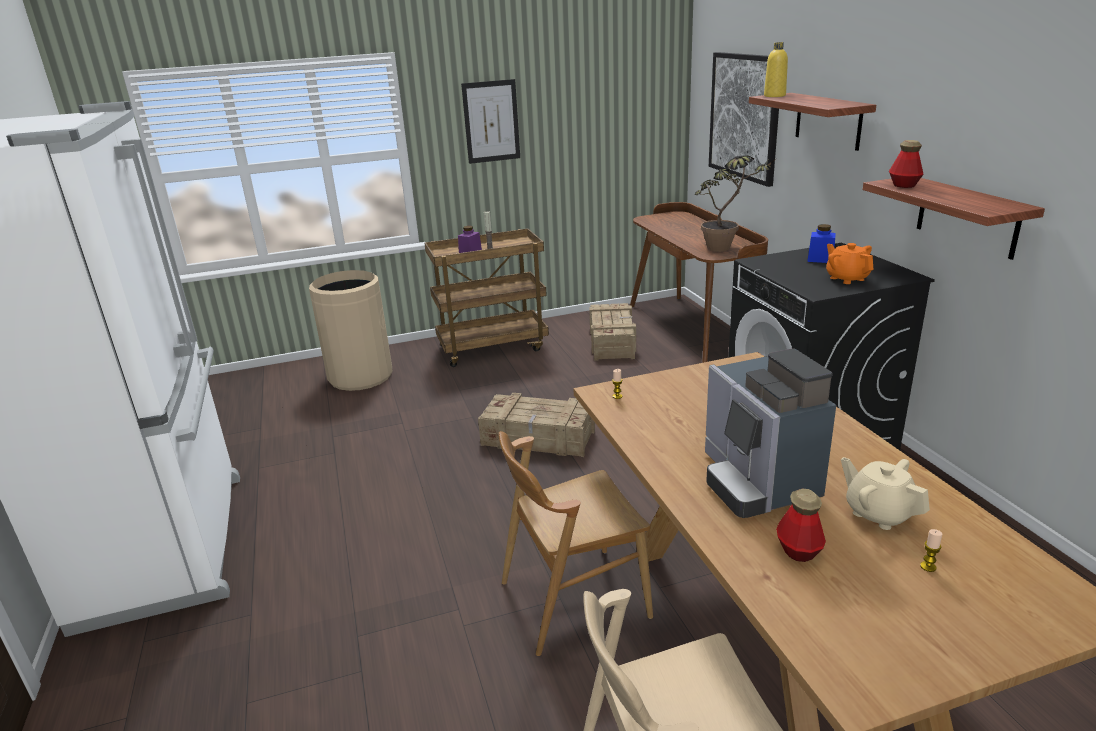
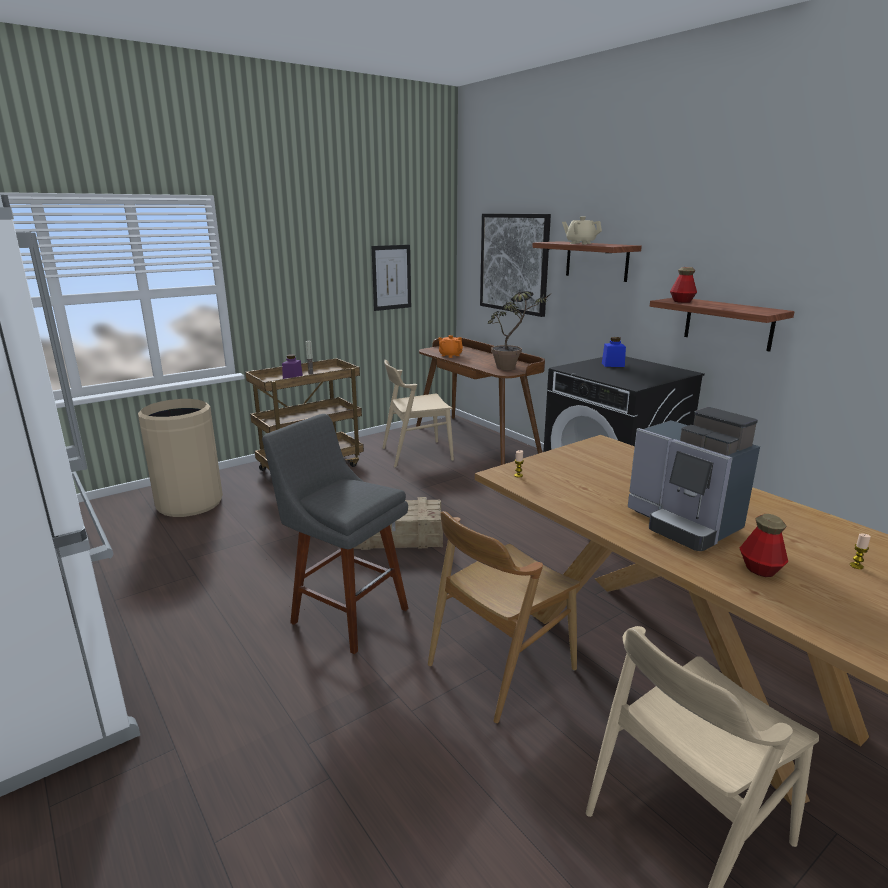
camera: 20 degrees left, 5 degrees down
picture [461,79,520,164] -> picture moved to [371,245,411,311]
crate [589,303,636,361] -> beige chair [383,360,454,467]
yellow bottle [764,42,788,97] -> none
orange teapot [826,243,873,284] -> orange teapot moved to [438,335,463,358]
beige teapot [841,457,930,530] -> beige teapot moved to [562,216,602,244]
none -> grey stool [262,414,409,654]

